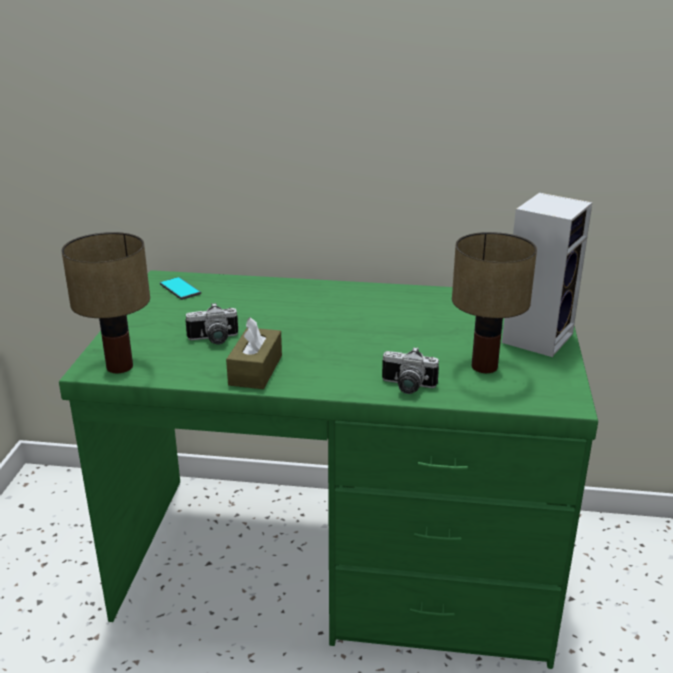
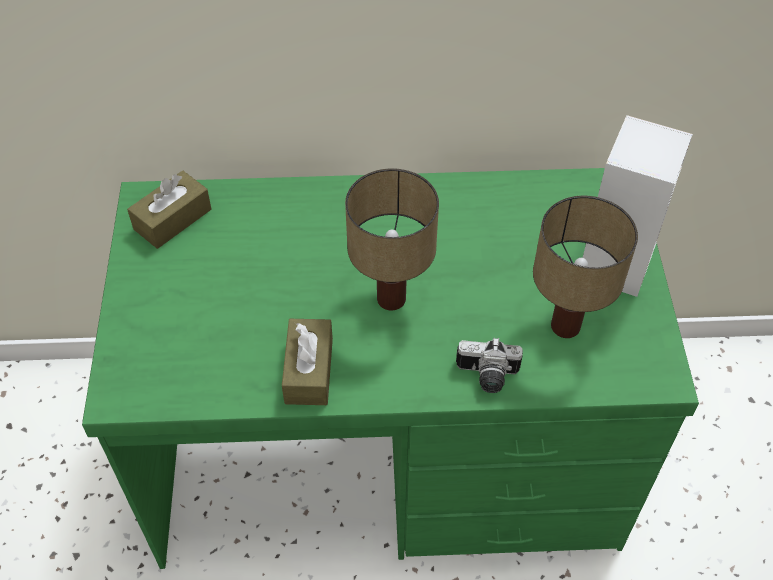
camera: 10 degrees left, 25 degrees up
table lamp [61,232,150,373] -> table lamp moved to [345,168,439,311]
phone [160,277,201,300] -> brown tissue box [127,171,211,249]
camera [185,303,238,345] -> none

